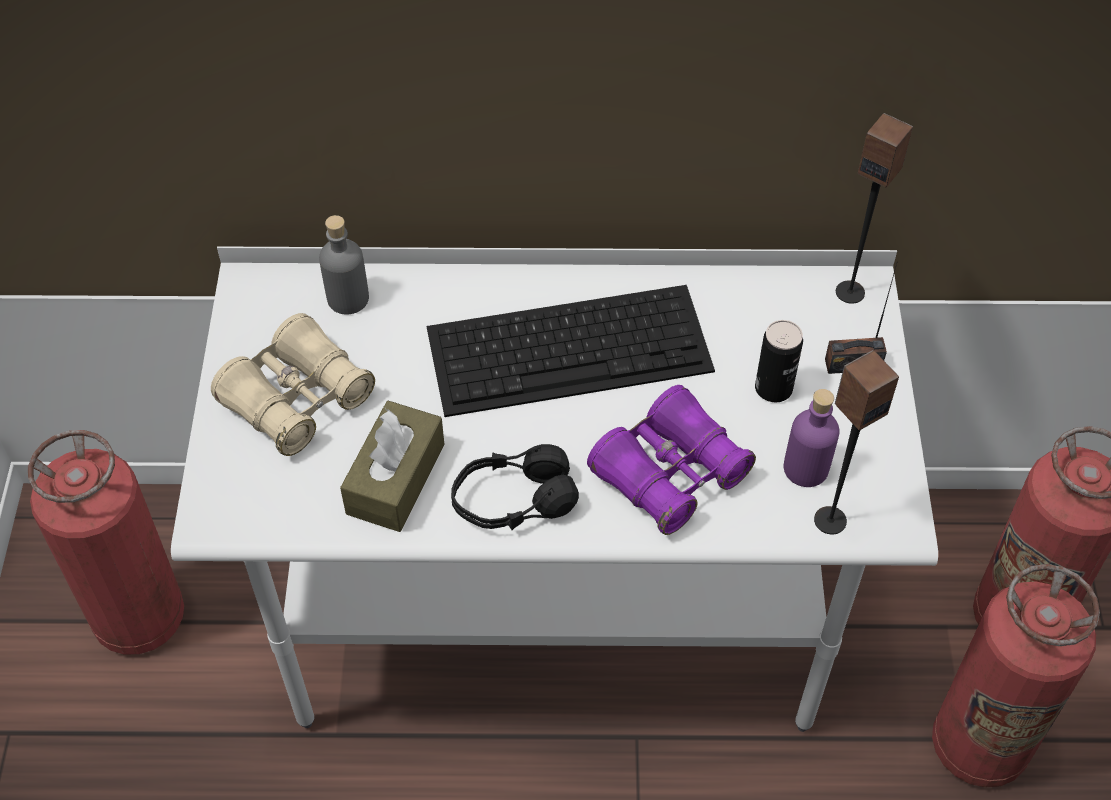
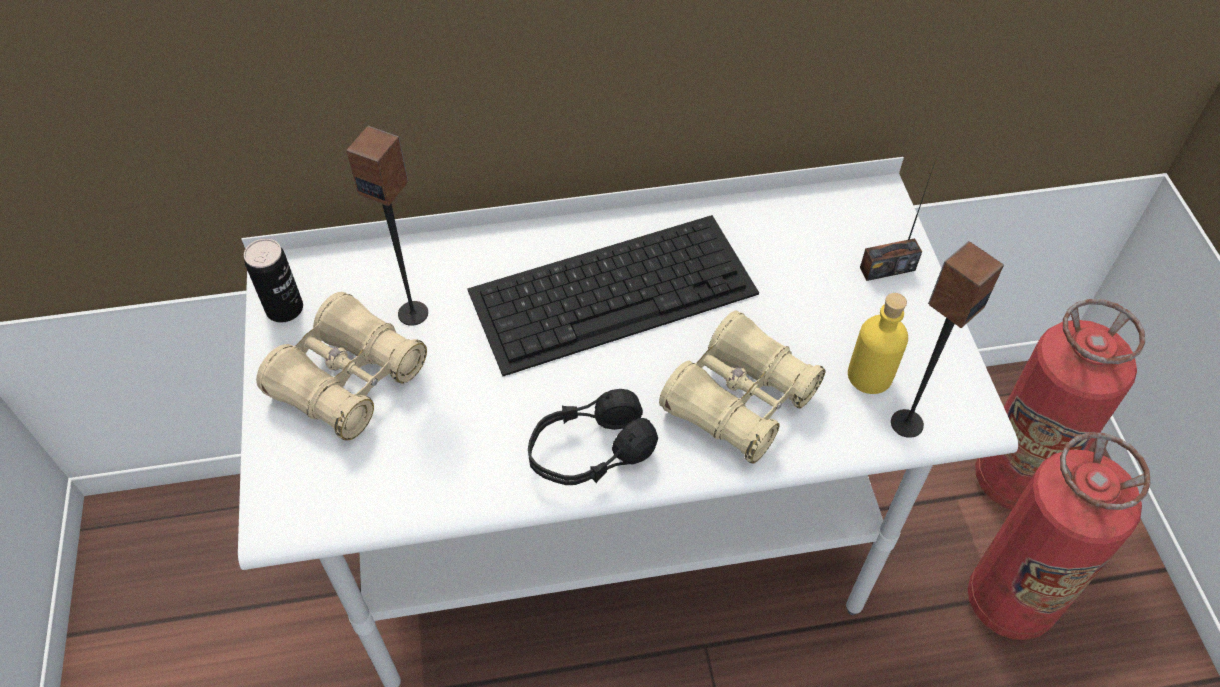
camera: 10 degrees left, 0 degrees up
fire extinguisher [28,430,184,655] -> none
grey bottle [319,215,369,314] -> none
brown tissue box [340,401,445,532] -> none
purple binoculars [587,385,756,535] -> beige binoculars [659,310,825,464]
can [755,320,803,402] -> can moved to [244,239,303,323]
purple bottle [784,389,839,487] -> yellow bottle [848,293,908,394]
speaker [836,113,913,304] -> speaker moved to [346,126,428,326]

